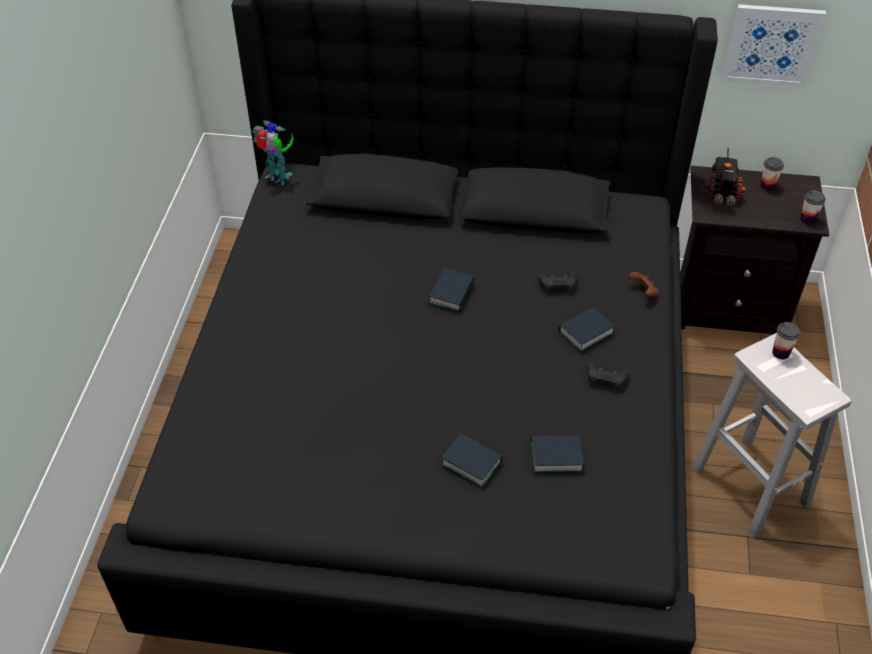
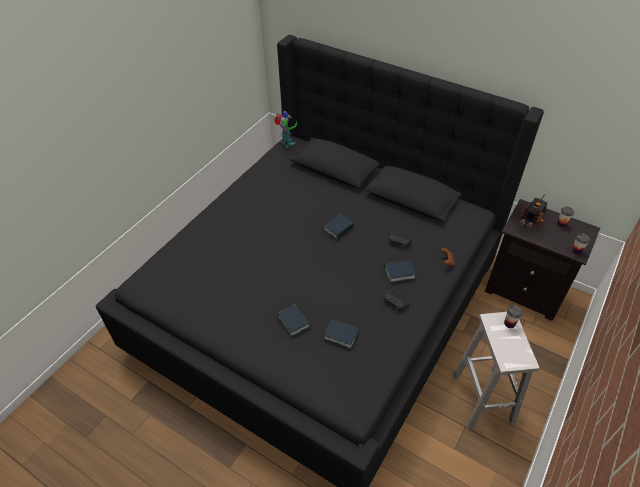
camera: 25 degrees right, 0 degrees up
picture [721,4,826,87] -> none

